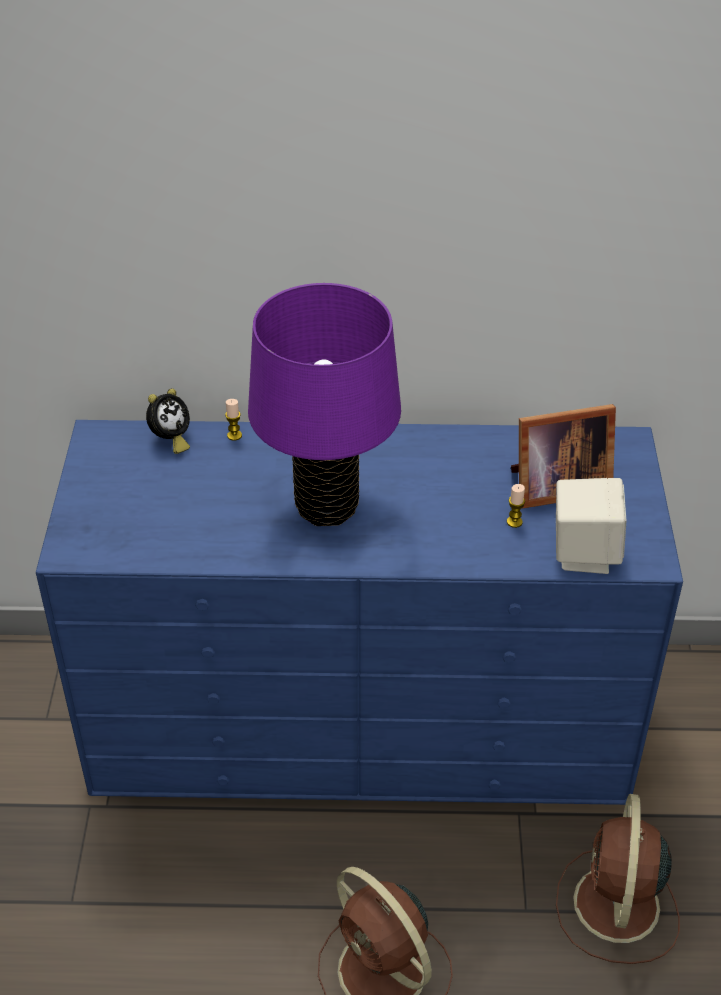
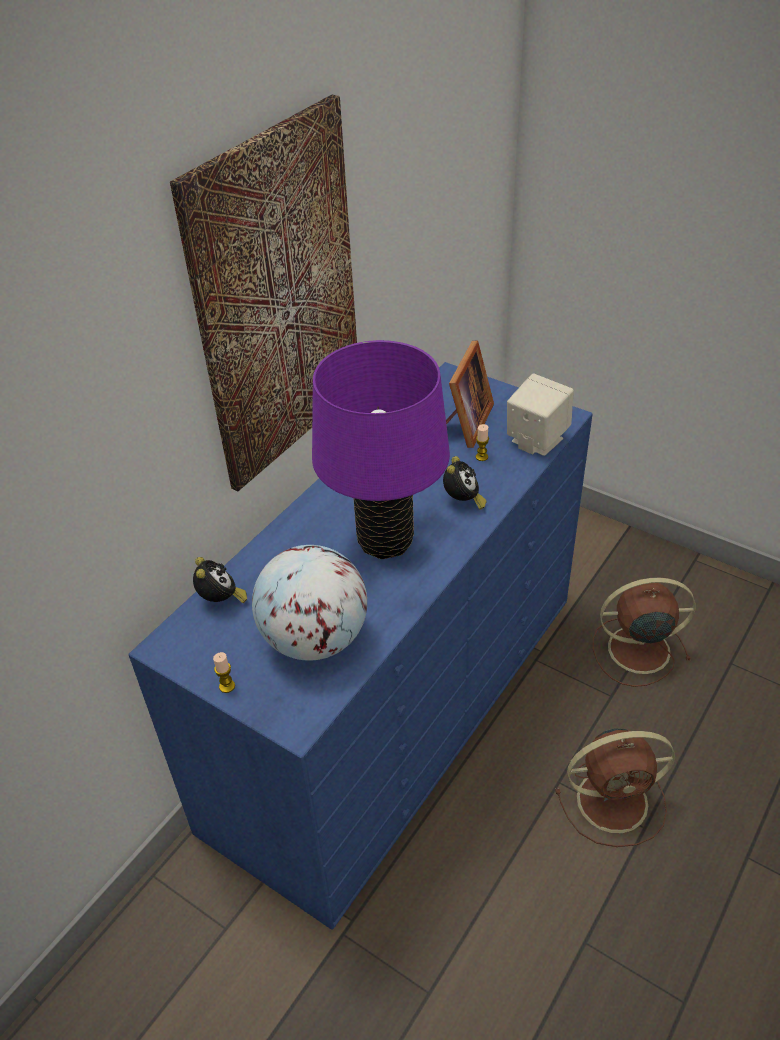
camera: 55 degrees left, 0 degrees up
candle [225,399,242,441] -> candle moved to [213,652,235,693]
brown fan [556,794,680,964] -> brown fan turned 135 degrees clockwise [593,578,696,687]
none -> picture [170,95,357,491]
none -> globe [252,545,367,661]
none -> alarm clock [443,456,486,510]

